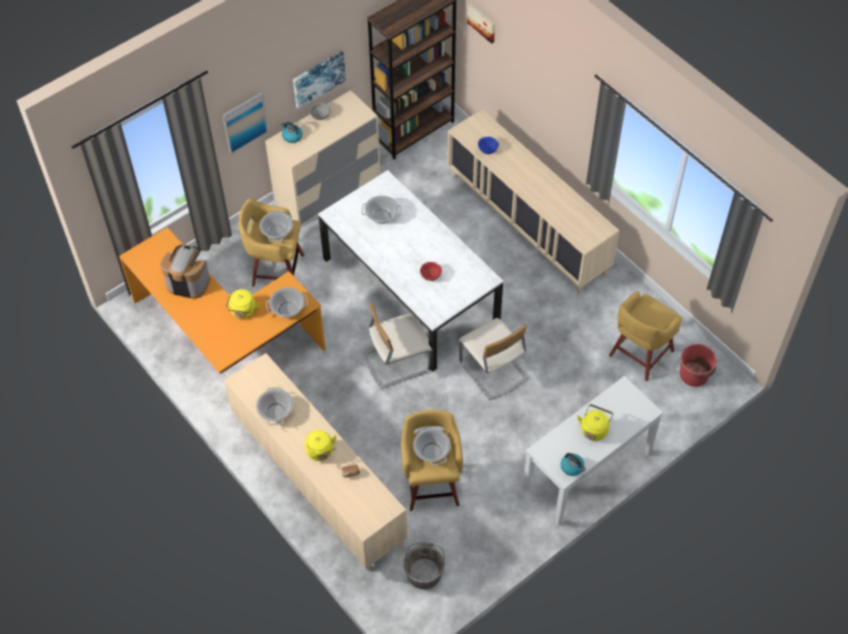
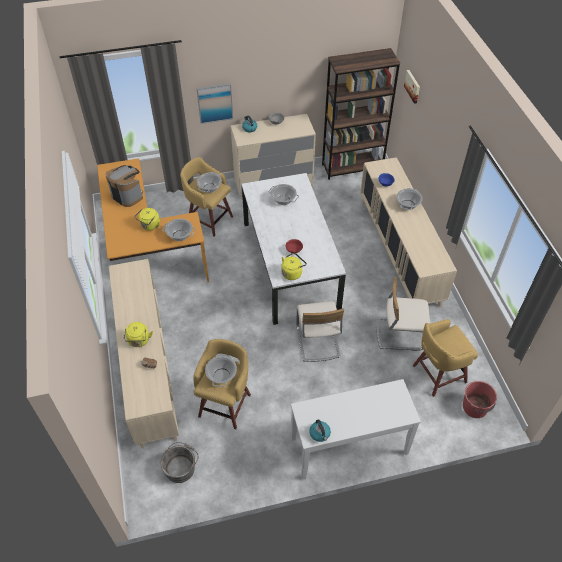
camera: 25 degrees right, 5 degrees down
cooking pot [256,387,293,425] -> cooking pot moved to [396,188,423,210]
picture [293,51,346,109] -> none
beige chair [365,302,432,389] -> beige chair moved to [377,277,430,351]
yellow kettle [577,404,613,441] -> yellow kettle moved to [281,253,307,280]

